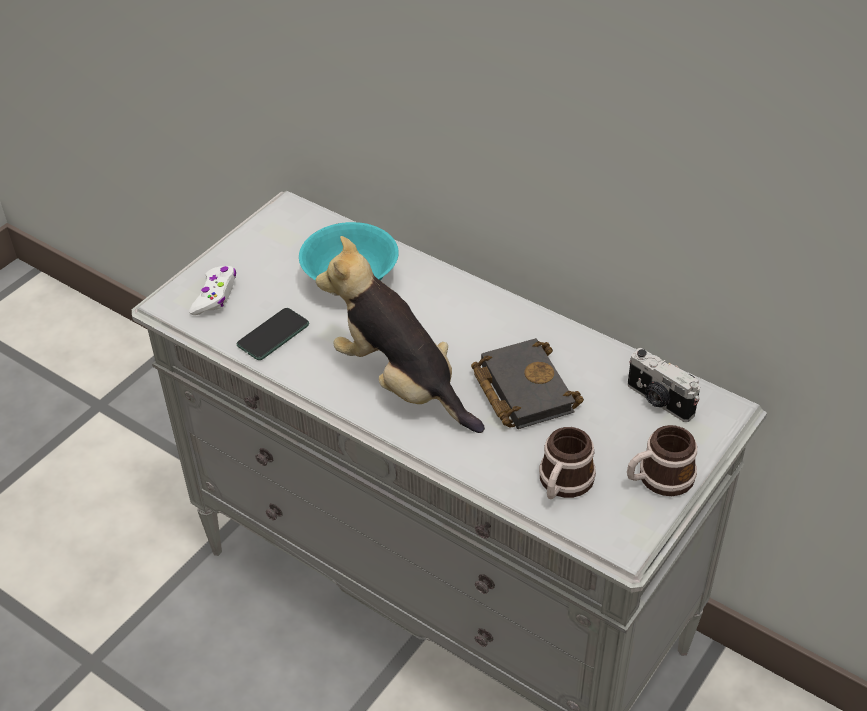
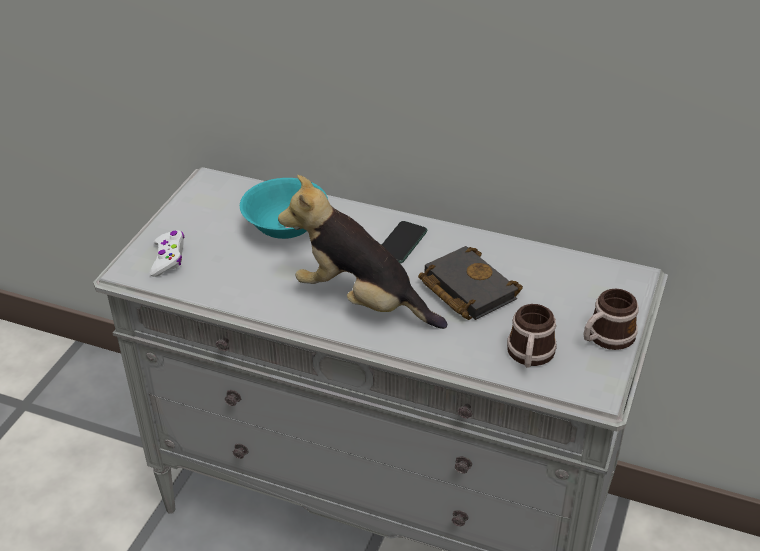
camera: 15 degrees left, 5 degrees down
phone [237,308,309,360] -> phone moved to [382,221,427,263]
camera [627,348,700,422] -> none

